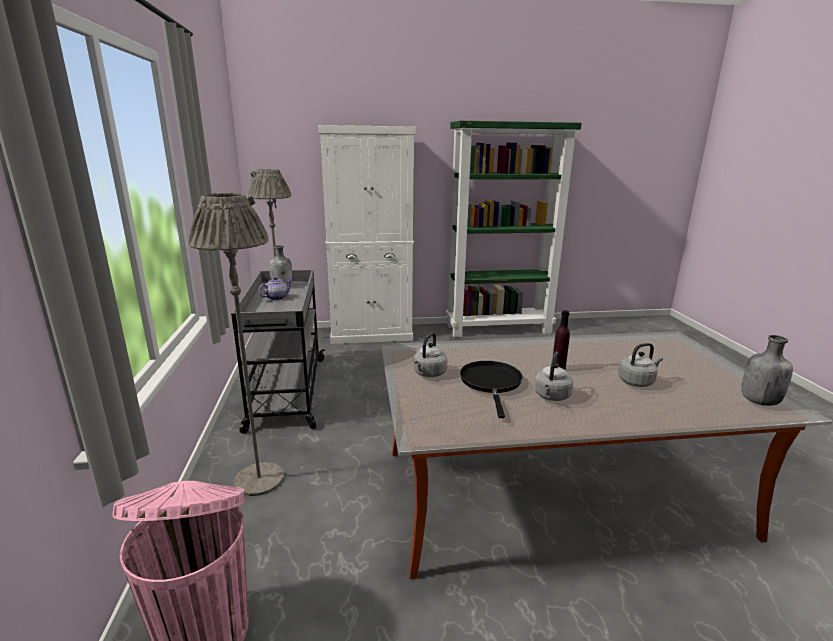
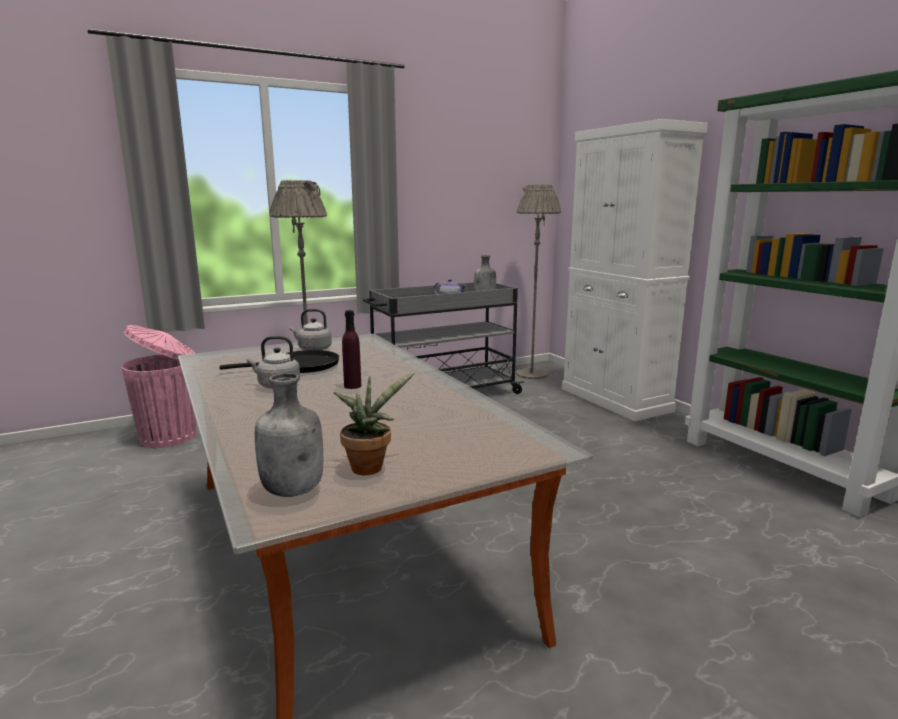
camera: 70 degrees right, 5 degrees down
grey kettle [618,343,663,387] -> none
none -> potted plant [333,372,415,475]

